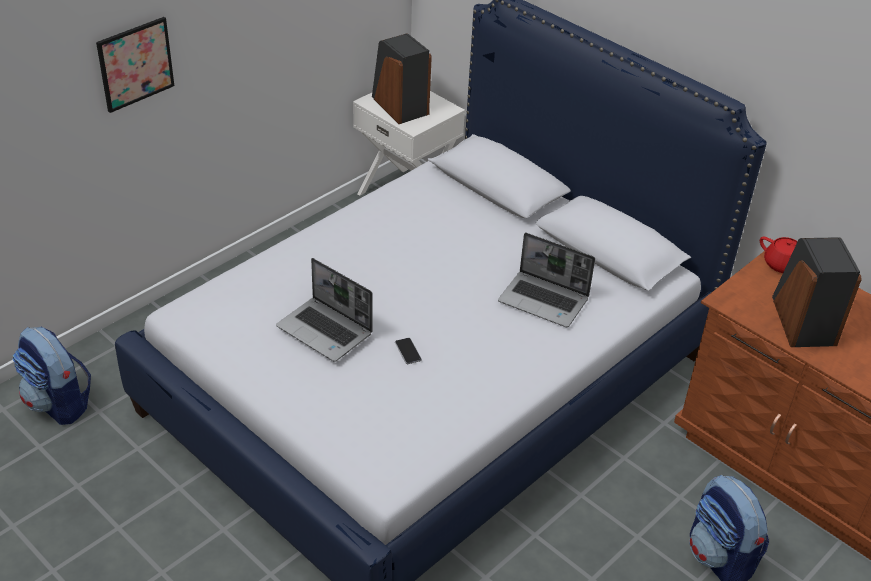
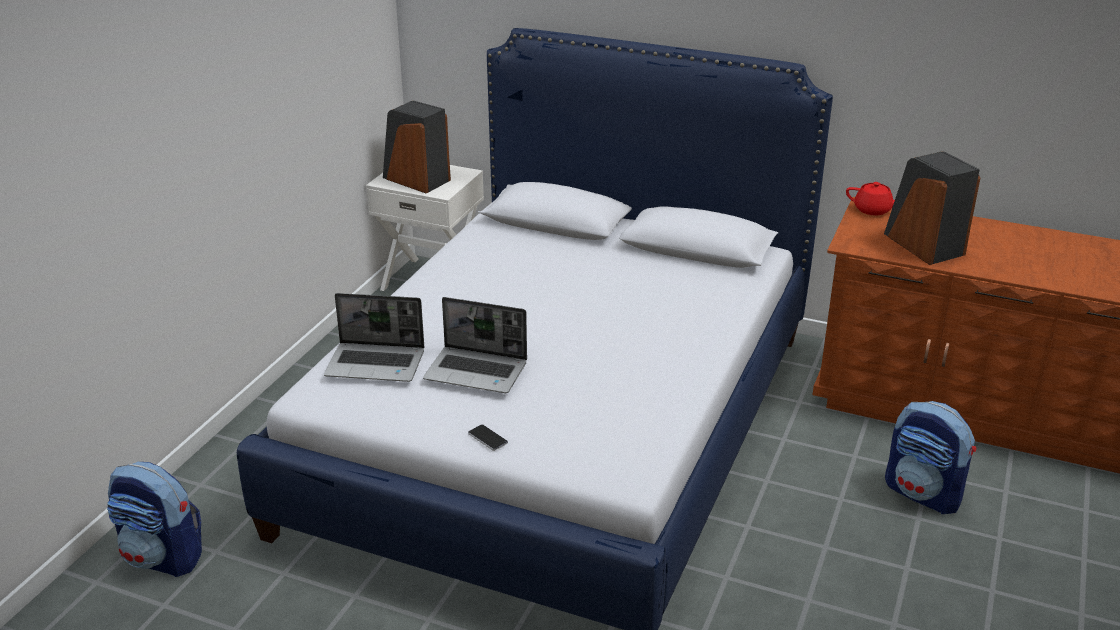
camera: 20 degrees left, 10 degrees down
picture [96,17,174,113] -> none
phone [395,338,422,364] -> phone moved to [468,424,508,451]
laptop [498,233,595,327] -> laptop moved to [324,293,424,382]

